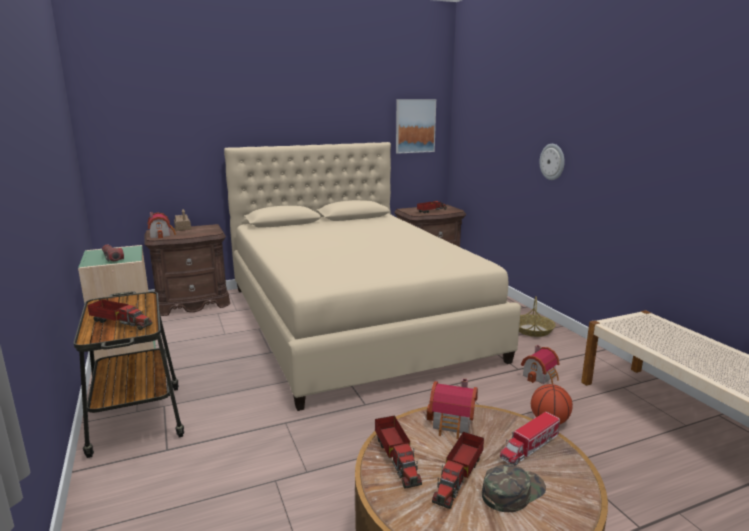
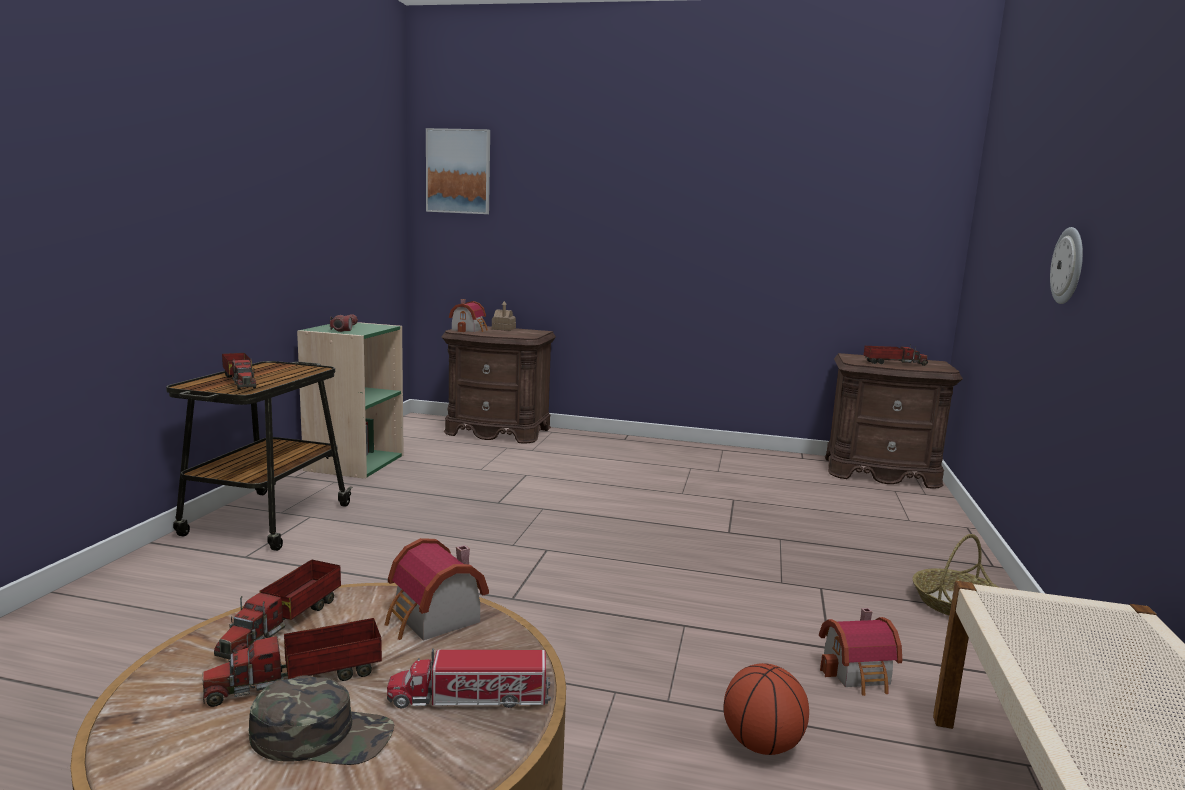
camera: 35 degrees right, 5 degrees down
beige bed [224,142,521,411] -> none
picture [396,99,436,154] -> picture moved to [426,128,490,214]

